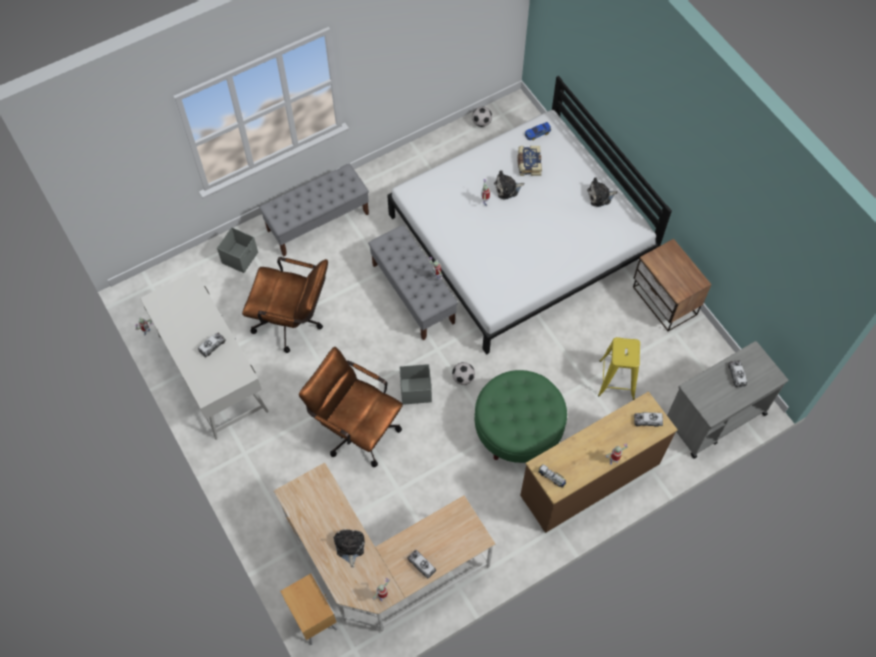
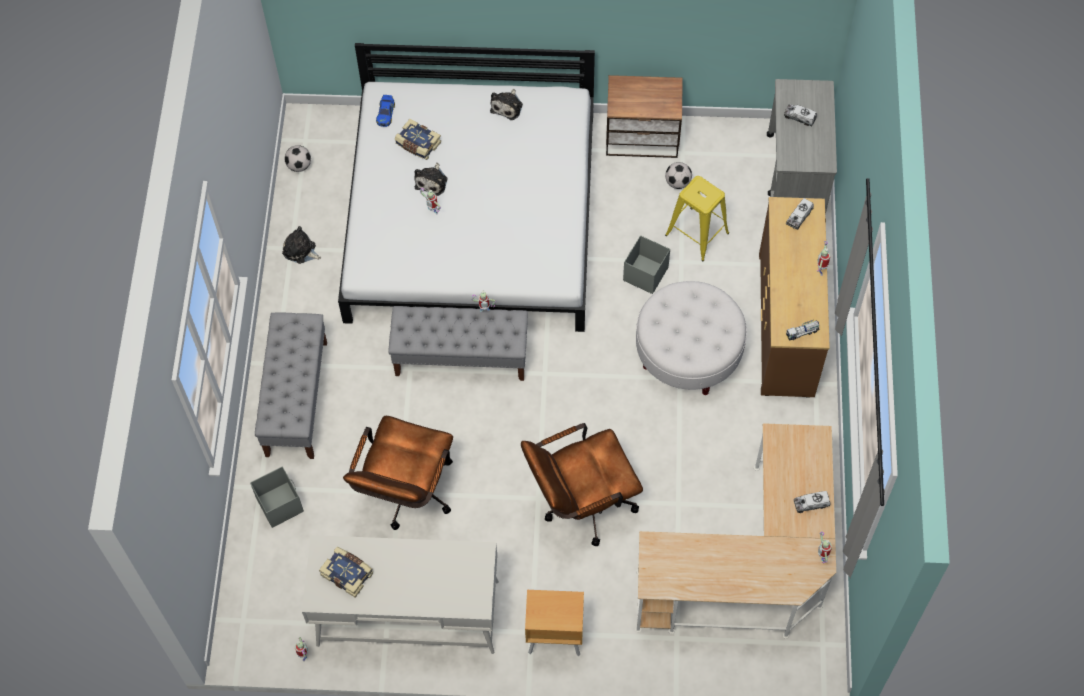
camera: 55 degrees left, 0 degrees up
toy truck [198,332,226,358] -> none
brown office chair [242,257,328,353] -> brown office chair turned 150 degrees clockwise [343,416,453,530]
brown nightstand [280,573,338,645] -> brown nightstand moved to [525,588,584,656]
plush toy [333,529,365,568] -> plush toy moved to [282,226,321,264]
grey storage box [399,364,432,405] -> grey storage box moved to [623,235,670,294]
football [452,362,475,385] -> football moved to [665,162,692,189]
green ottoman [475,370,567,463] -> white ottoman [636,281,747,395]
none -> book [319,547,373,597]

